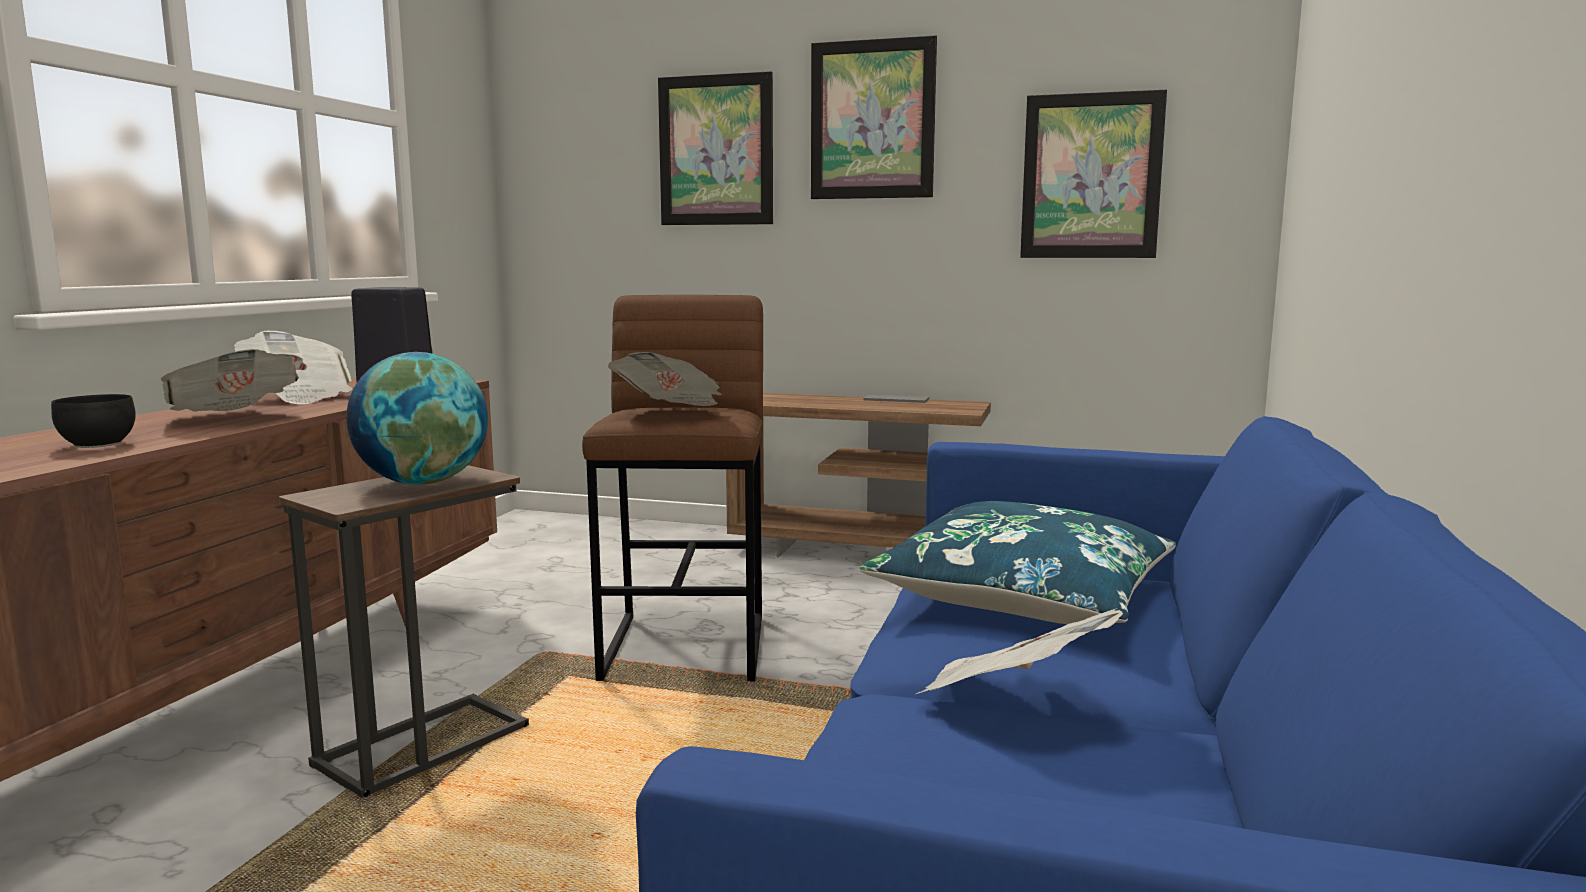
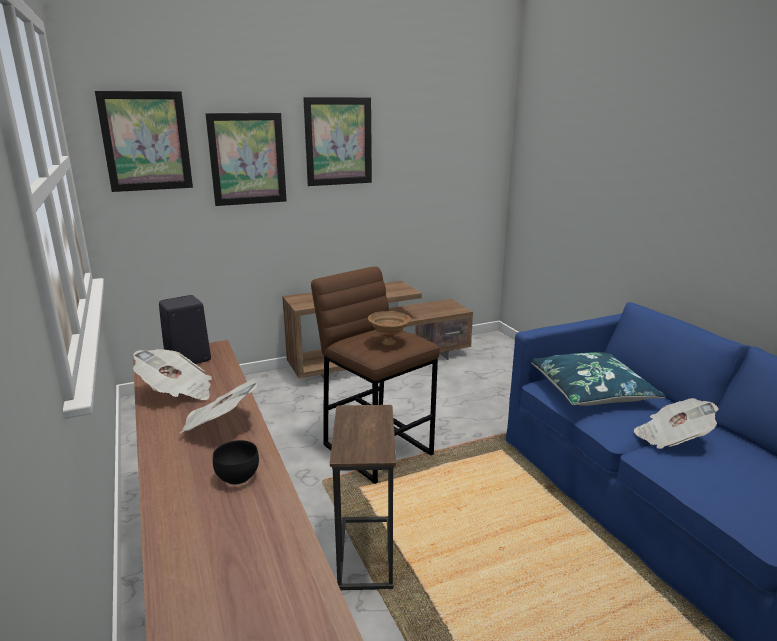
camera: 40 degrees left, 10 degrees up
globe [346,352,488,485] -> none
newspaper [608,352,722,406] -> brown bowl [368,311,411,346]
picture [1020,90,1167,258] -> picture moved to [95,91,193,192]

